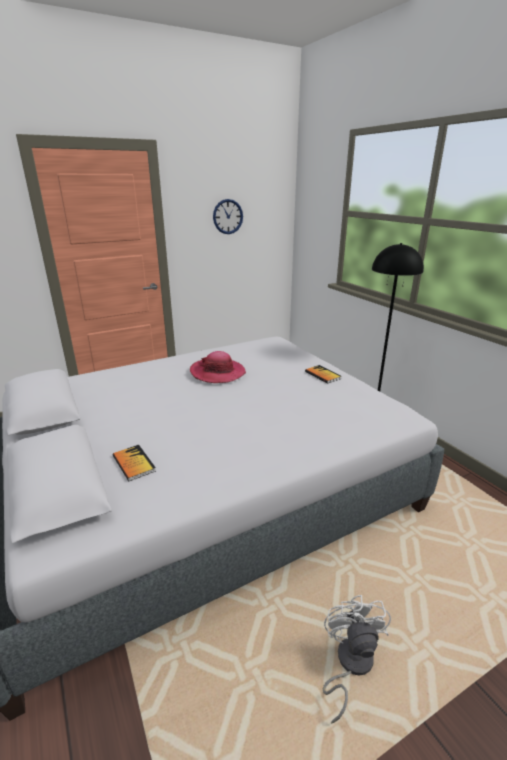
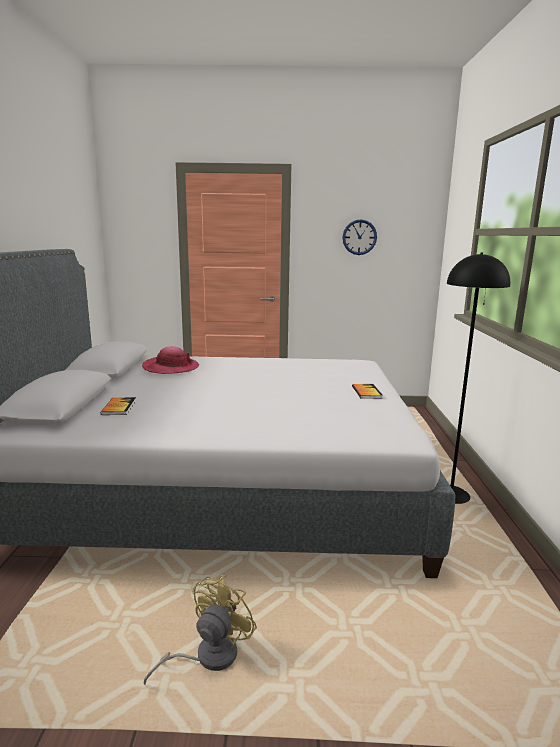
camera: 30 degrees right, 10 degrees down
hat [190,351,246,383] -> hat moved to [142,346,199,374]
white fan [323,595,391,723] -> yellow fan [144,575,257,685]

